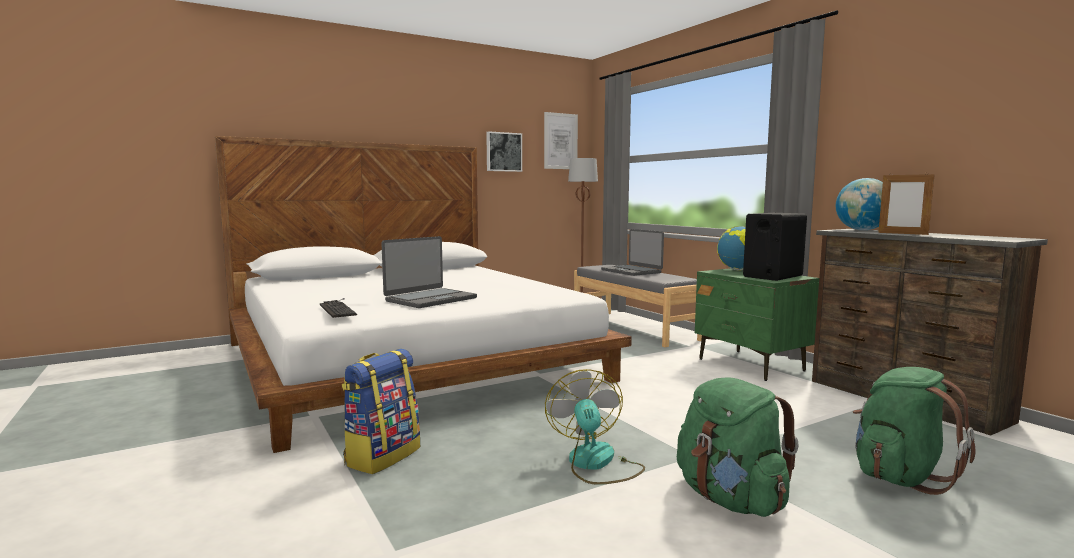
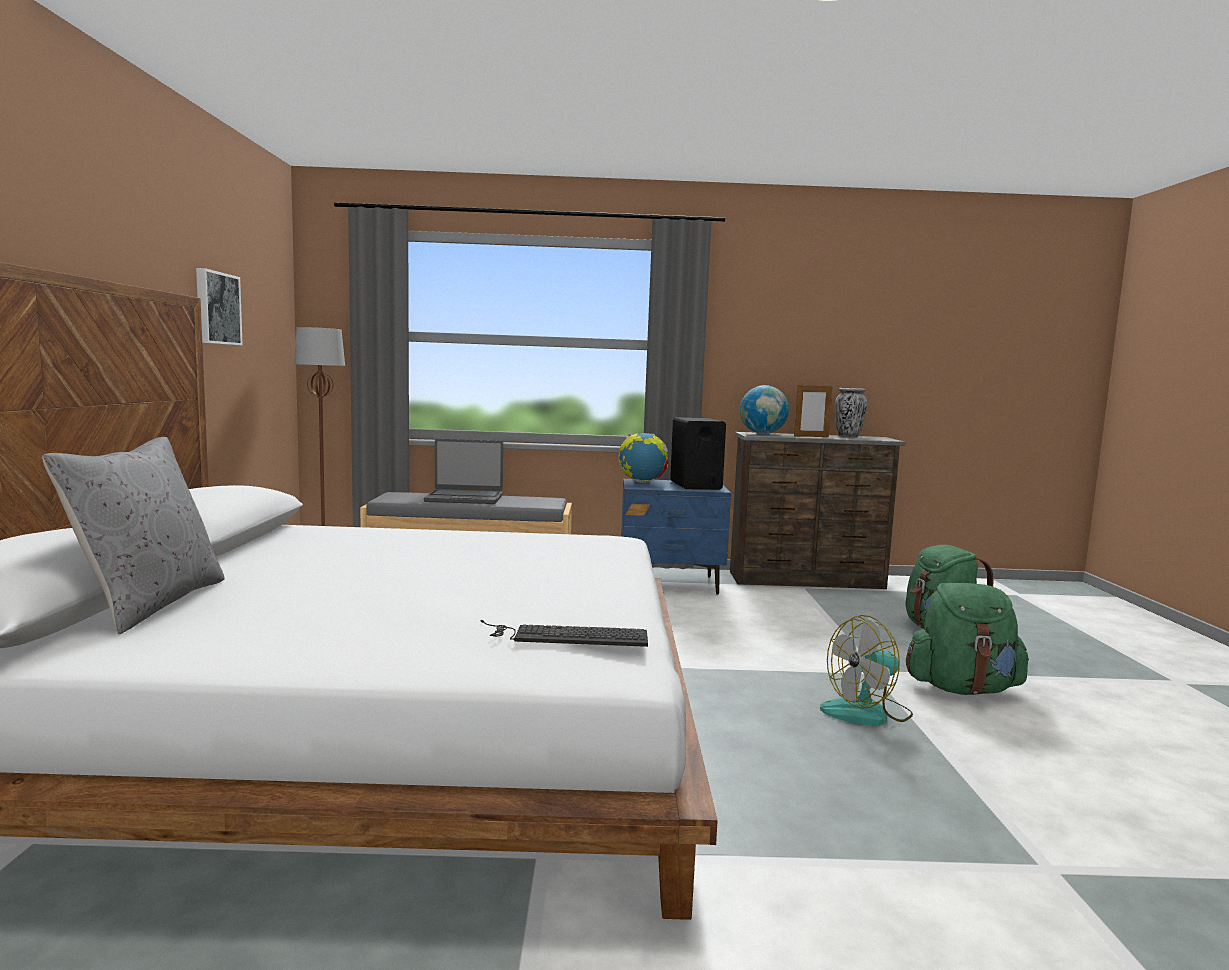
camera: 60 degrees left, 0 degrees up
backpack [342,349,420,474] -> none
laptop [381,236,477,308] -> none
picture [544,112,578,169] -> none
fan [545,369,645,485] -> fan turned 45 degrees counterclockwise [820,615,913,726]
green nightstand [695,268,819,381] -> blue nightstand [621,479,731,595]
none -> grey pillow [42,437,225,634]
none -> vase [835,388,867,437]

